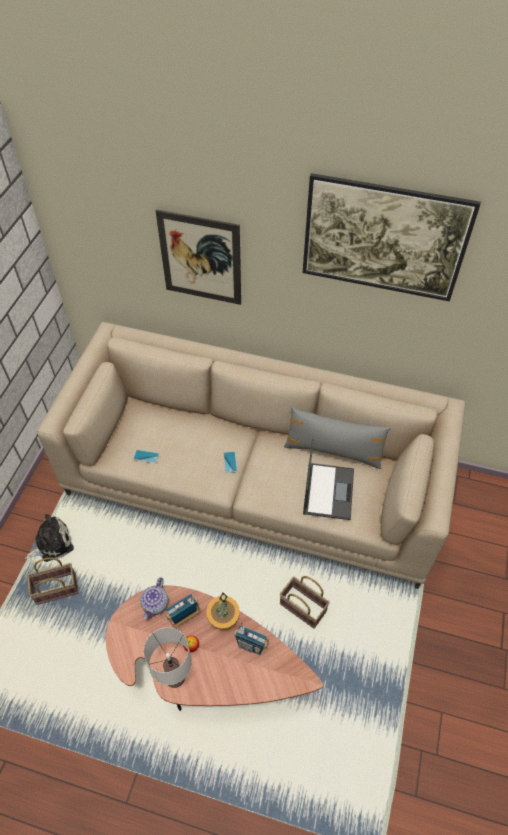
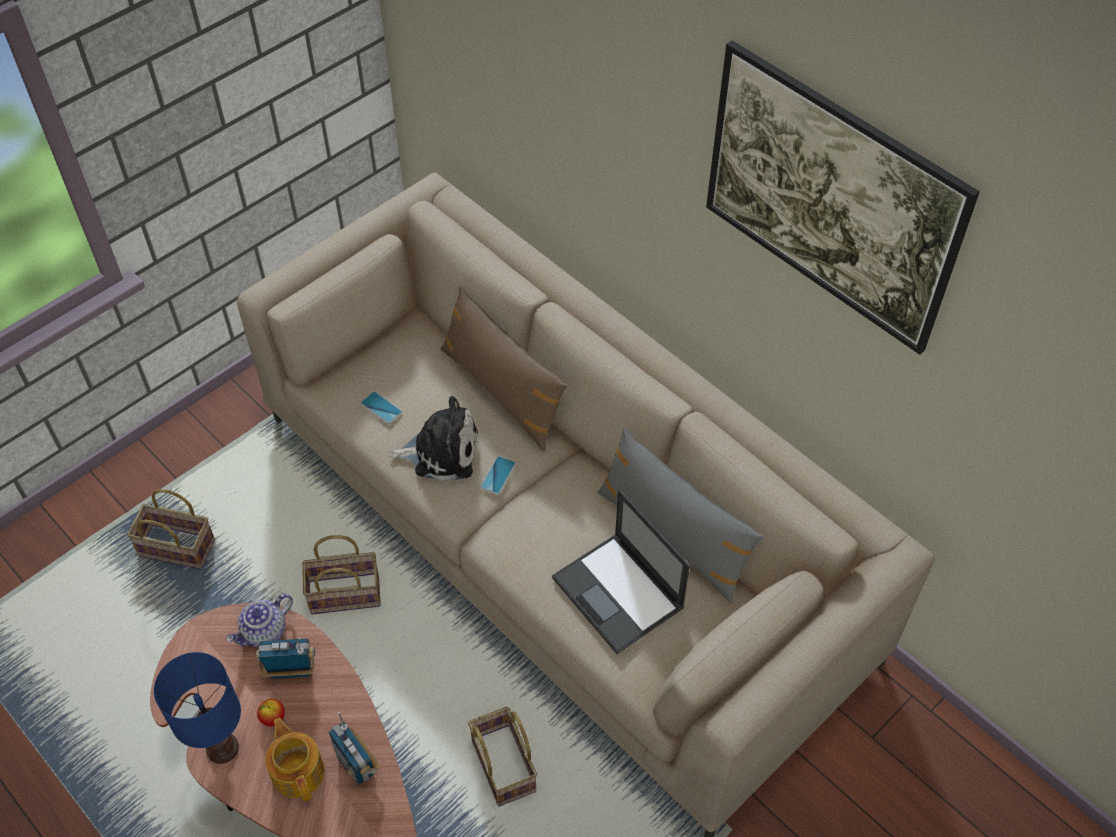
camera: 30 degrees right, 0 degrees up
plush toy [25,514,74,562] -> plush toy moved to [389,396,478,481]
white table lamp [143,627,192,688] -> blue table lamp [154,652,241,764]
picture [155,209,241,305] -> none
potted plant [206,592,240,630] -> none
laptop [303,438,354,520] -> laptop turned 105 degrees clockwise [552,490,690,654]
none -> teapot [265,718,324,802]
none -> basket [302,535,381,615]
none -> brown pillow [440,286,567,451]

